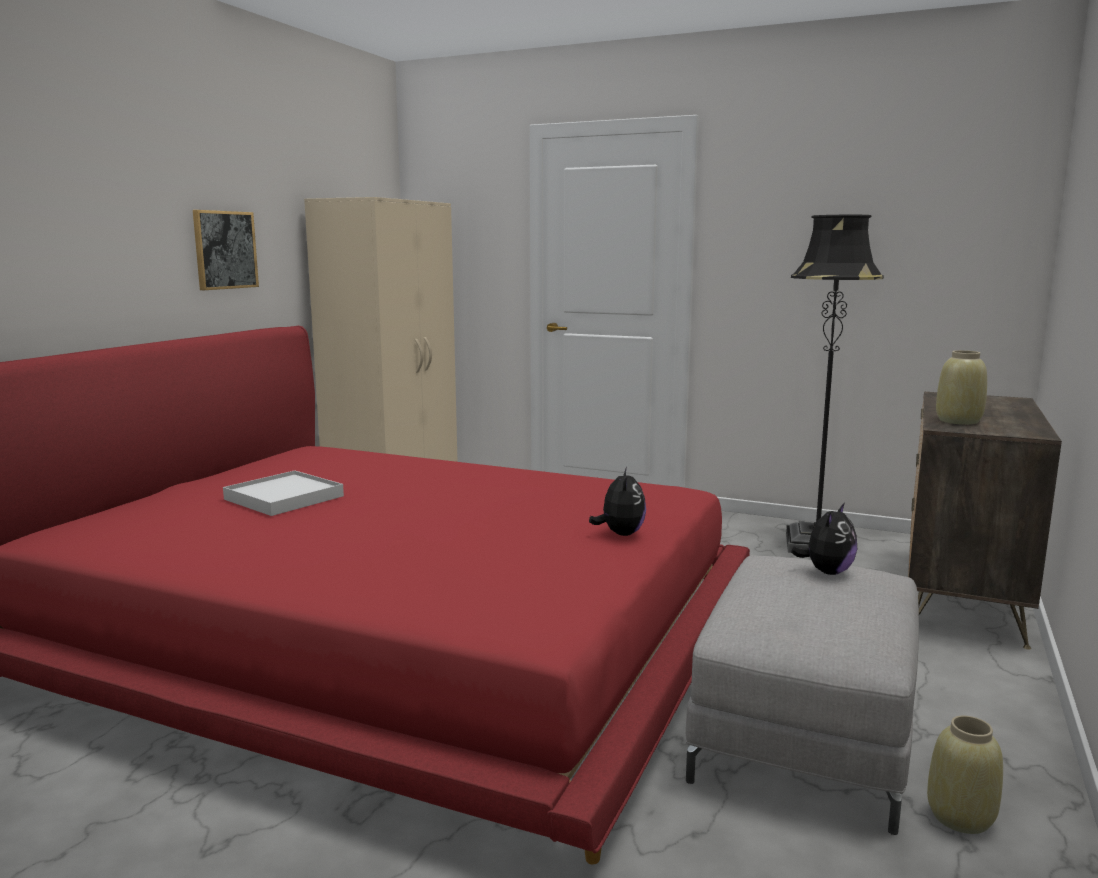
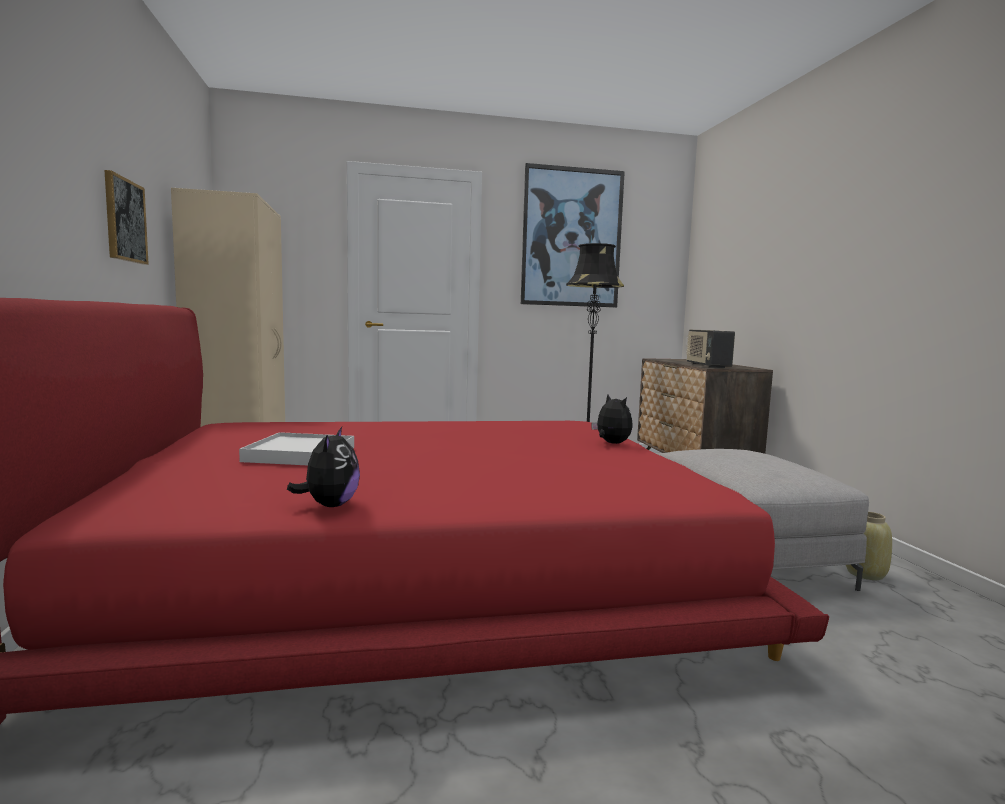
camera: 35 degrees left, 5 degrees down
plush toy [791,502,857,575] -> plush toy moved to [287,427,360,507]
beige vase [936,350,987,425] -> radio [686,330,735,368]
none -> picture [521,163,625,307]

